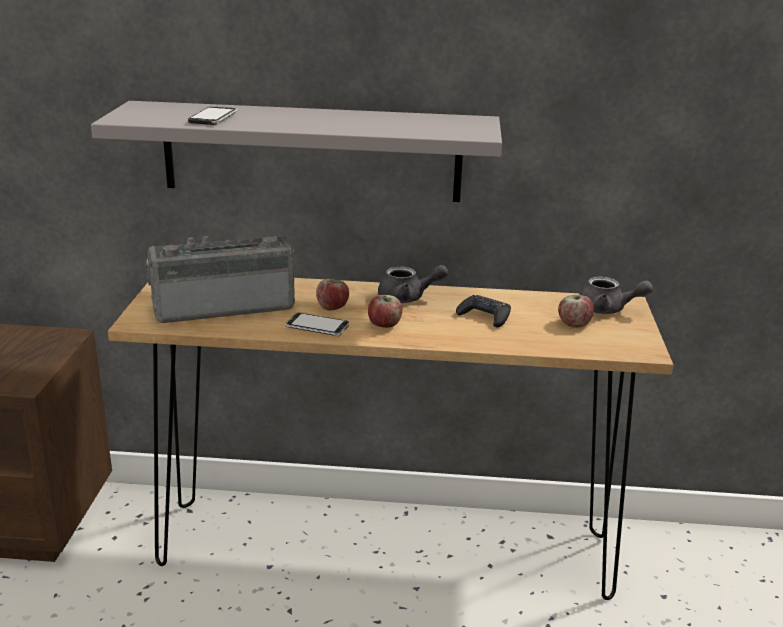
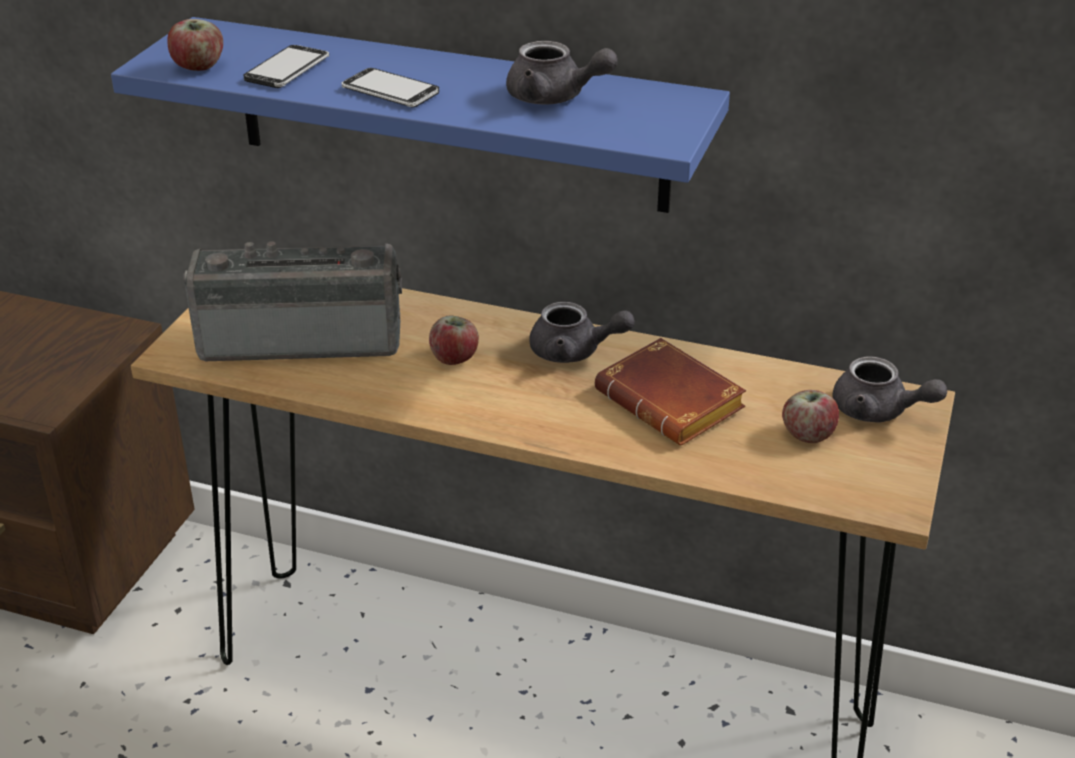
camera: 15 degrees right, 10 degrees up
grey shelf [91,101,502,202] -> blue shelf [111,17,730,213]
phone [285,313,349,336] -> phone moved to [342,68,439,108]
apple [368,295,403,328] -> apple moved to [167,19,223,71]
black game controller [456,295,511,327] -> brown book [595,338,746,445]
none -> grey teapot [506,41,618,105]

